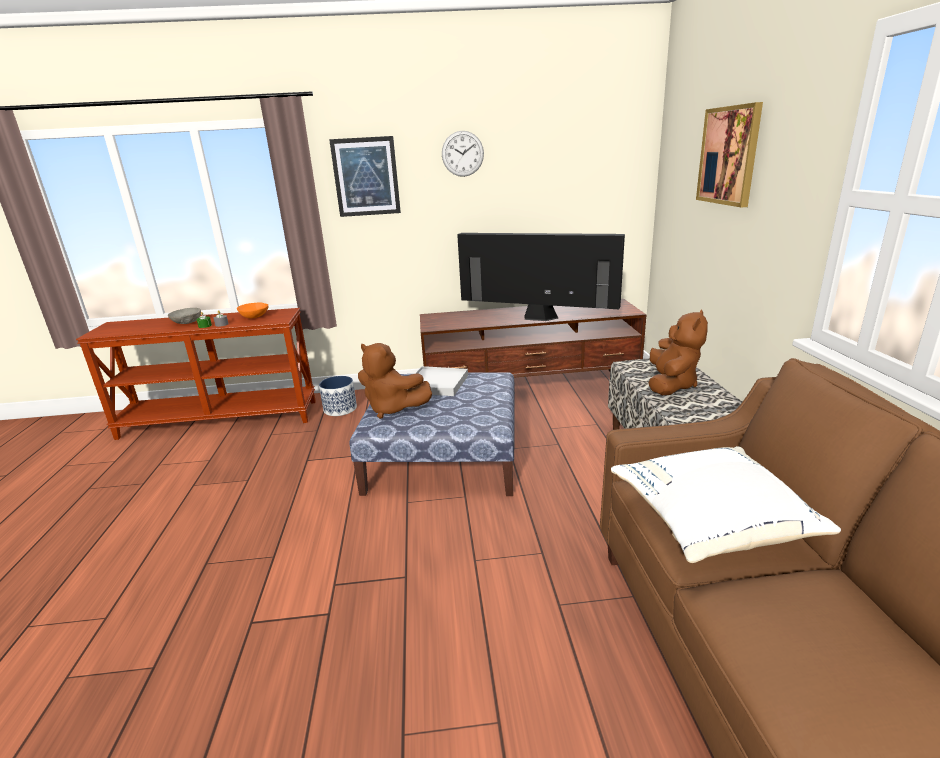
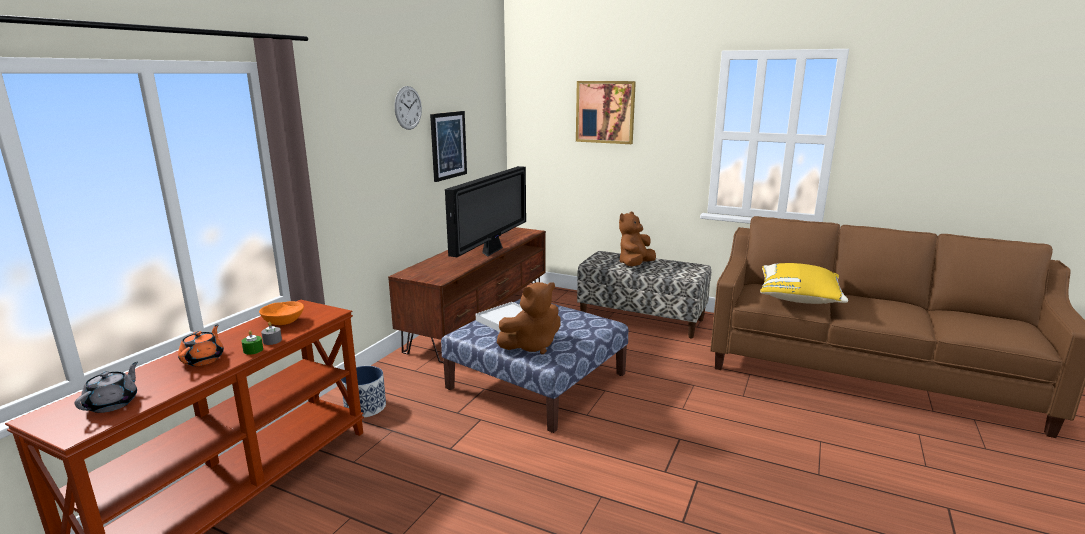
camera: 60 degrees left, 5 degrees down
grey bowl [168,308,201,324] -> orange teapot [178,324,224,366]
picture [329,136,401,217] -> picture moved to [430,111,467,182]
television [457,233,625,321] -> television turned 150 degrees clockwise [445,166,526,257]
white pillow [611,446,841,563] -> yellow pillow [760,263,848,304]
brown plush toy [649,309,708,395] -> brown plush toy turned 105 degrees counterclockwise [619,211,656,266]
none -> grey teapot [75,361,138,413]

